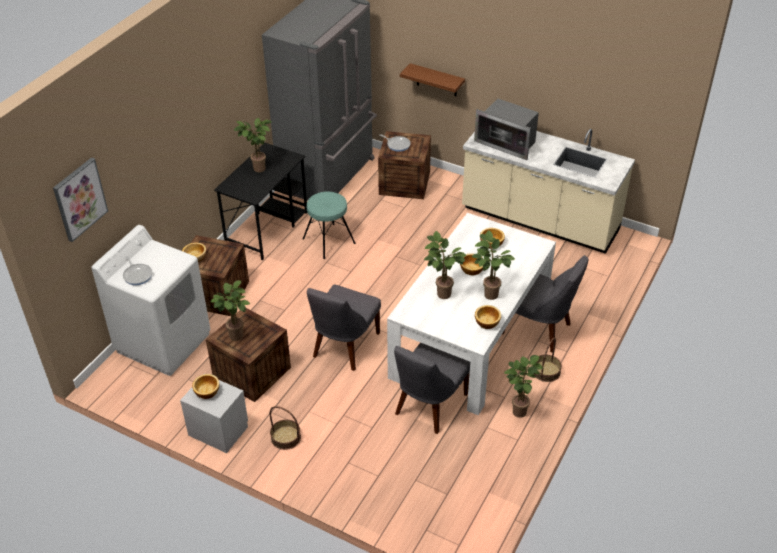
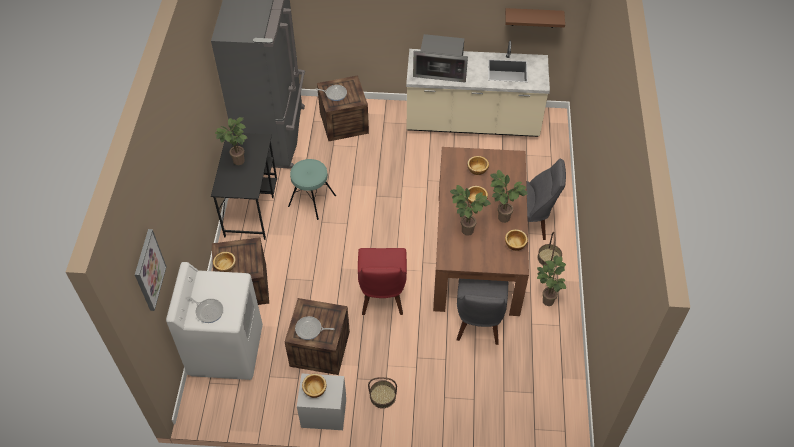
camera: 25 degrees left, 10 degrees up
potted plant [210,280,250,341] -> frying pan [295,316,334,340]
grey chair [307,285,381,371] -> red chair [358,248,407,315]
white dining table [387,213,556,415] -> brown dining table [433,147,529,316]
brown shelf [400,63,465,96] -> brown shelf moved to [505,8,565,28]

